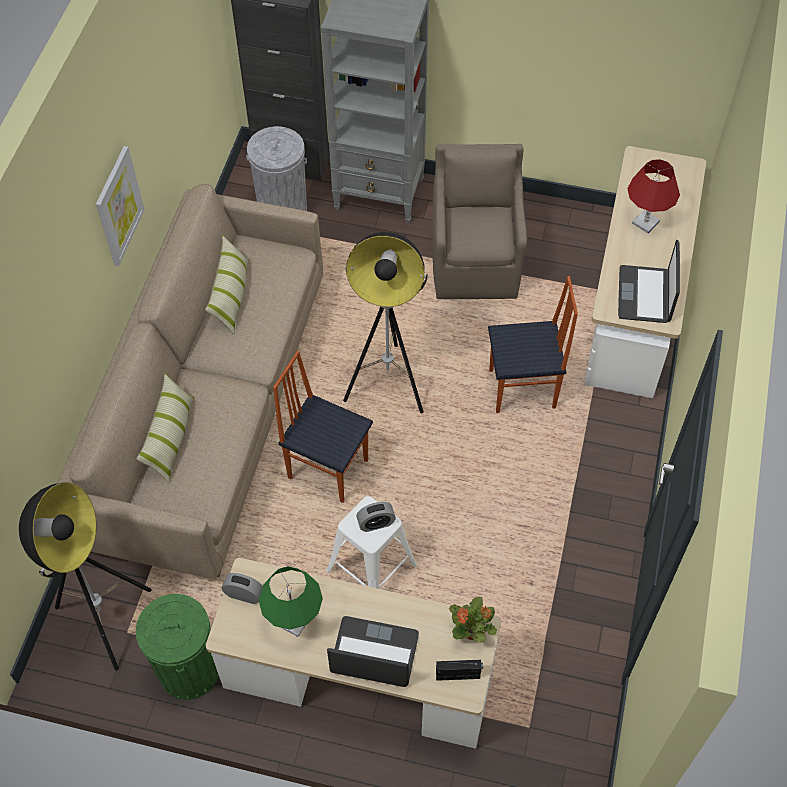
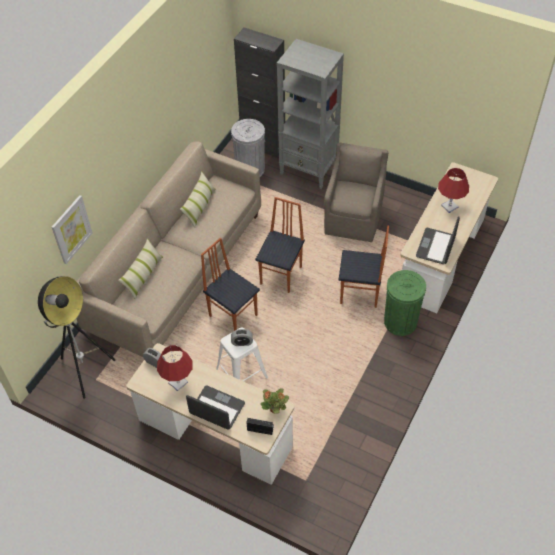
camera: 15 degrees right, 5 degrees down
picture [96,146,145,266] -> picture moved to [52,195,93,264]
green trash can [136,594,219,700] -> green trash can moved to [384,270,426,336]
green table lamp [259,566,323,637] -> red table lamp [157,345,193,391]
floor lamp [343,232,428,413] -> chair [255,197,305,293]

